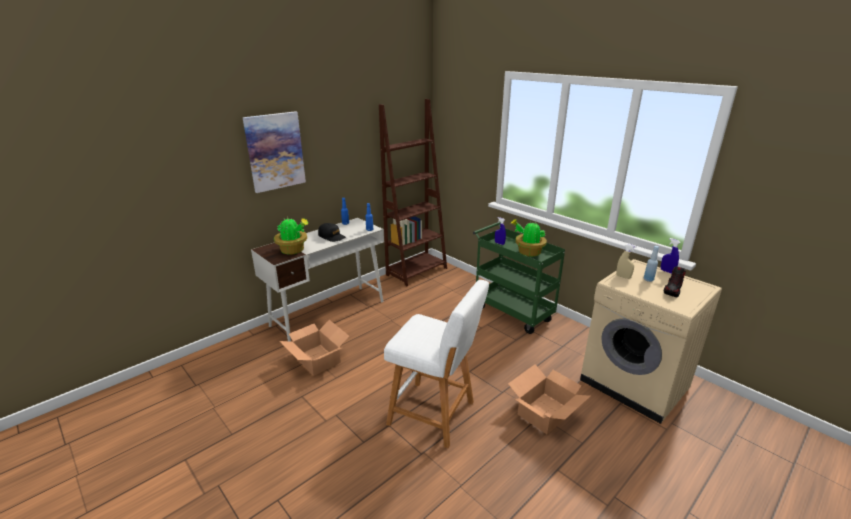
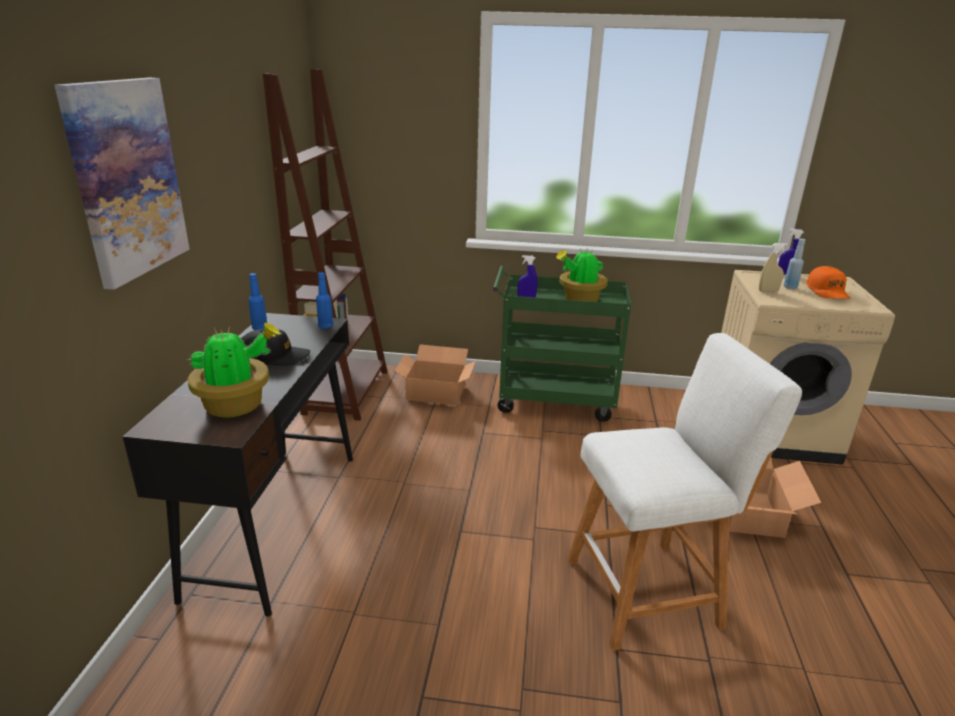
camera: 40 degrees left, 0 degrees up
white desk [251,218,384,342] -> black desk [123,313,353,617]
cardboard box [280,320,349,376] -> cardboard box moved to [395,344,476,405]
shoe [664,266,686,297] -> orange cap [806,266,850,299]

